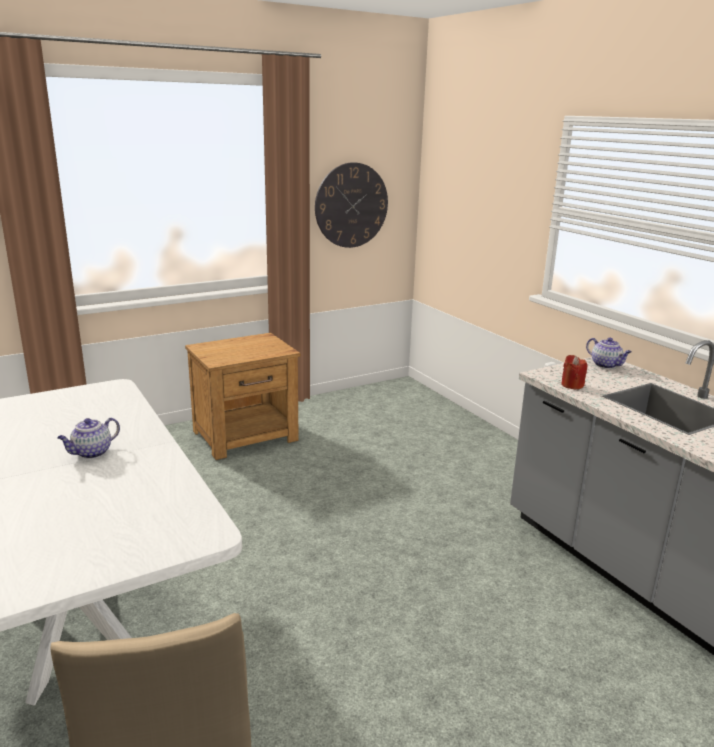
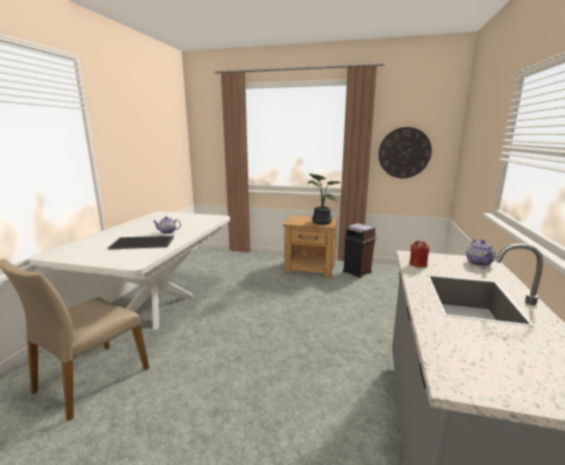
camera: 45 degrees right, 5 degrees down
none -> tray [108,236,174,249]
none -> potted plant [308,173,340,225]
none -> brown trash can [343,223,377,278]

